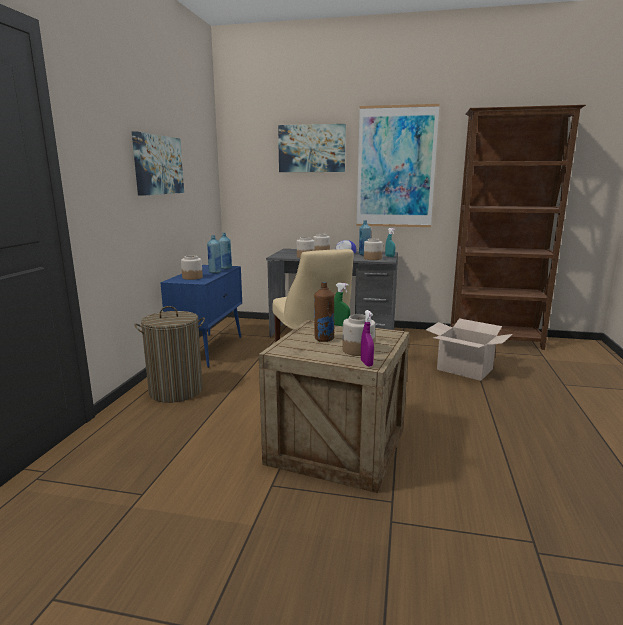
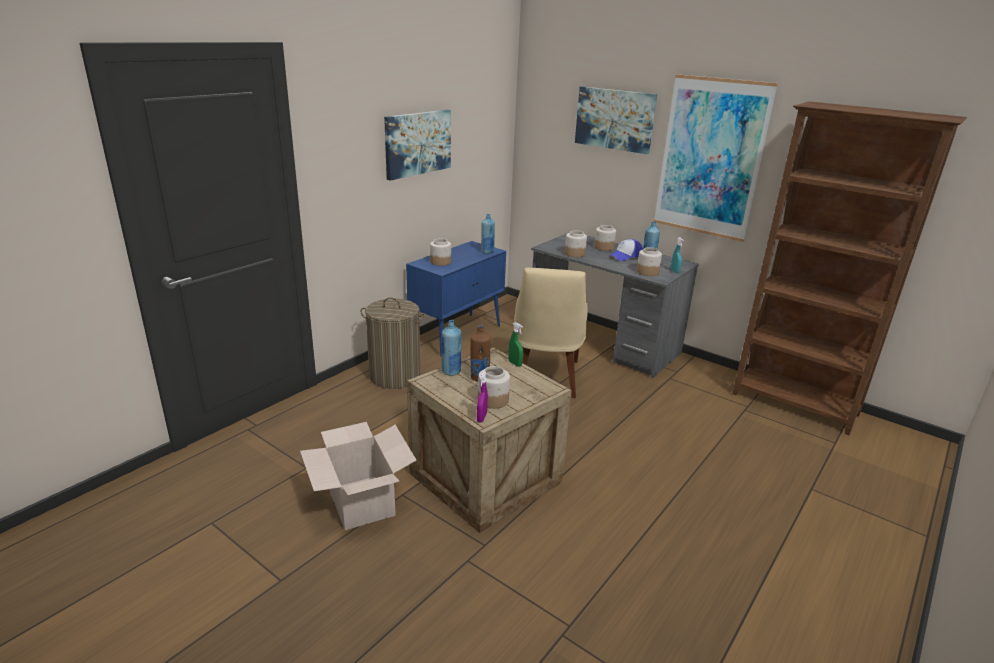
camera: 25 degrees right, 10 degrees up
blue bottle [207,235,221,273] -> blue bottle moved to [442,320,461,376]
cardboard box [426,318,513,381] -> cardboard box moved to [300,422,417,530]

